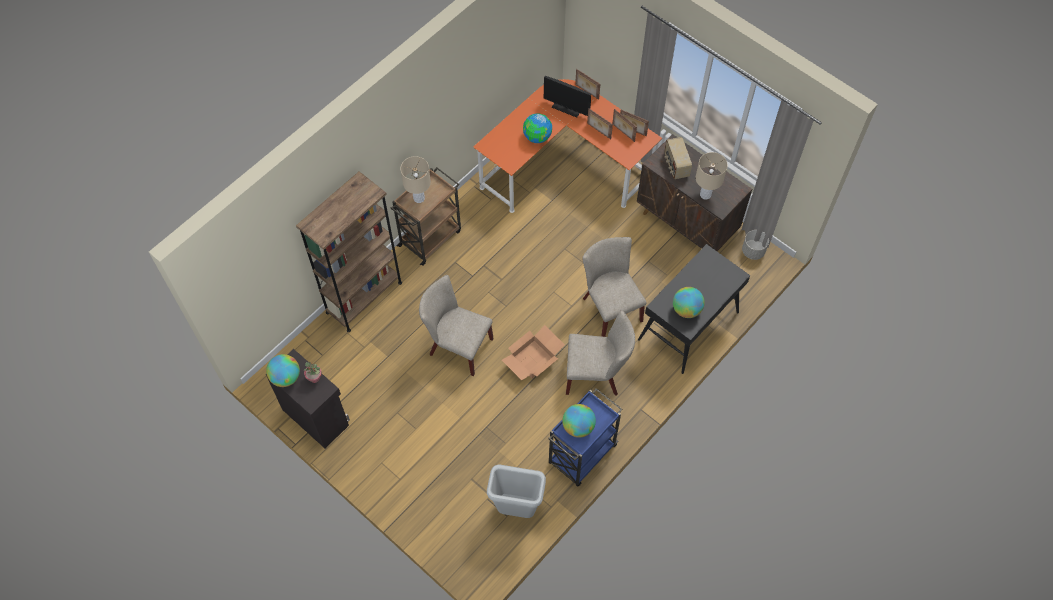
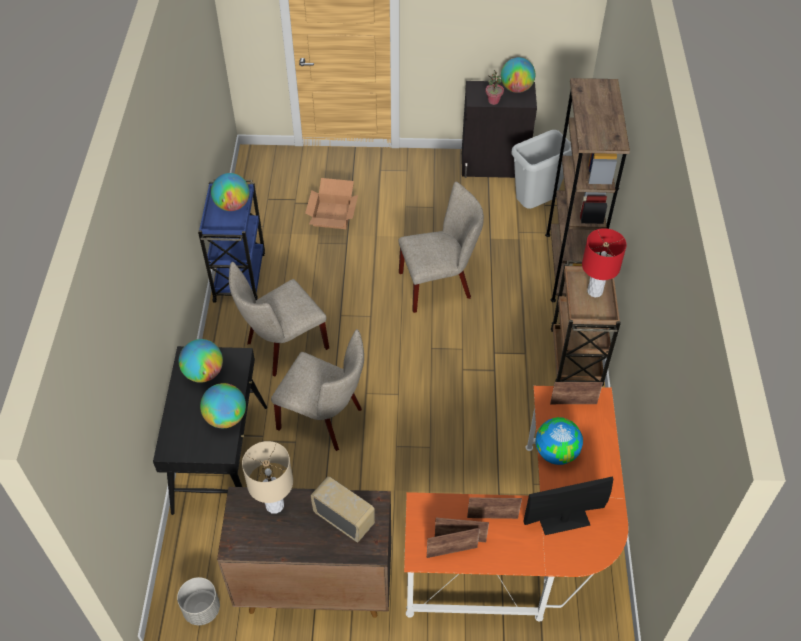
camera: 140 degrees right, 10 degrees down
beige table lamp [400,156,431,203] -> red table lamp [582,228,627,298]
grey trash can [487,464,546,518] -> grey trash can moved to [512,130,572,209]
cardboard box [502,325,565,380] -> cardboard box moved to [305,178,358,229]
picture frame [575,69,600,100] -> picture frame moved to [550,382,603,404]
none -> globe [200,383,246,428]

